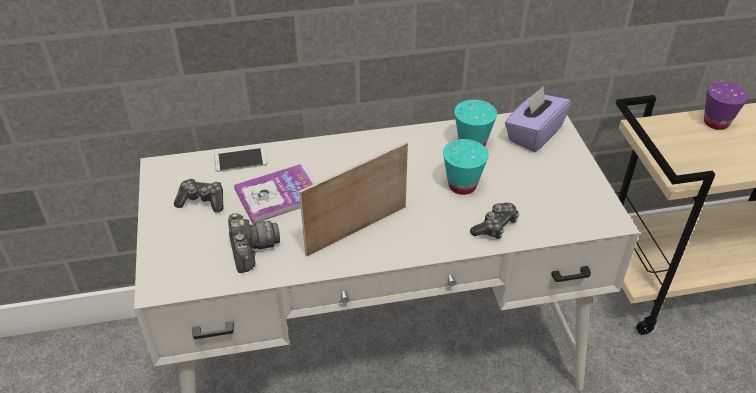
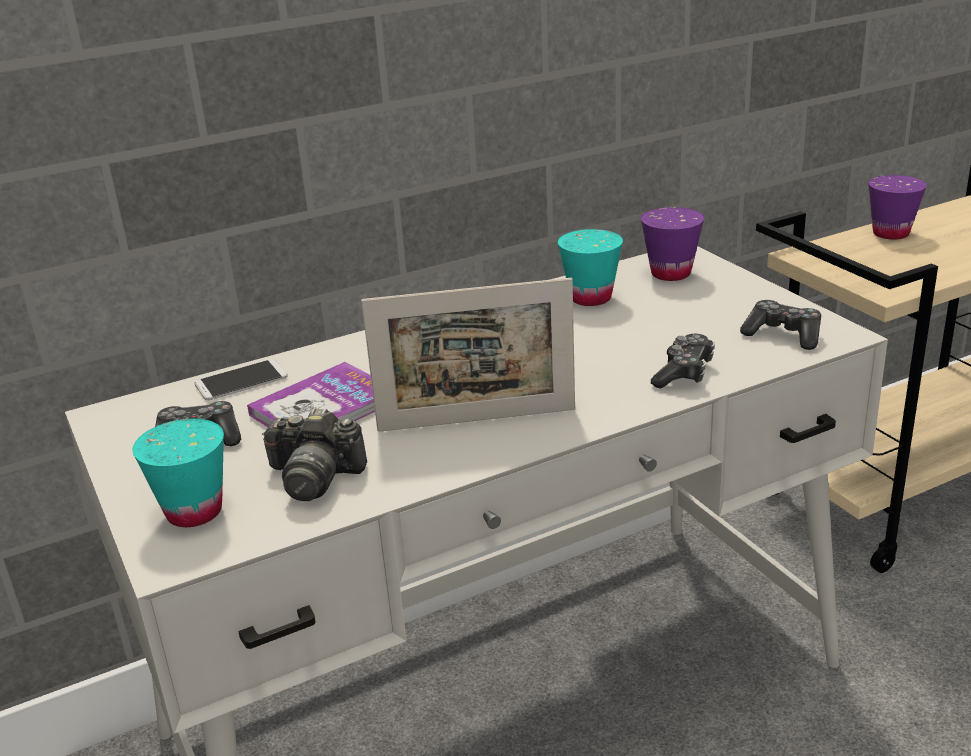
camera: 15 degrees left, 15 degrees down
camera [228,213,280,273] -> camera turned 135 degrees clockwise [262,408,367,501]
picture frame [299,142,408,257] -> picture frame turned 135 degrees counterclockwise [361,278,575,432]
turquoise cup [443,139,489,195] -> turquoise cup moved to [132,418,224,527]
purple tissue box [505,87,571,152] -> purple cup [641,207,704,281]
none -> game controller [740,300,821,350]

